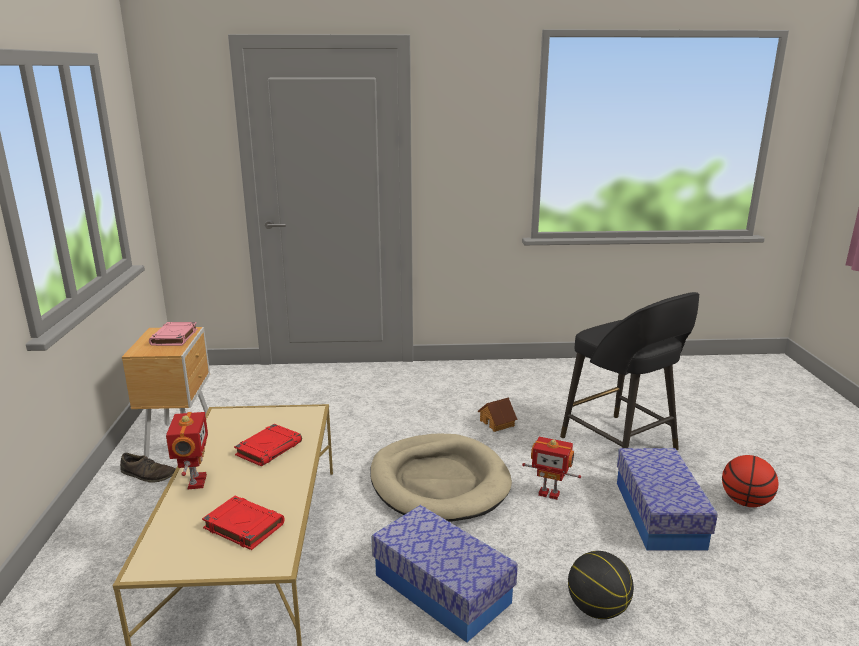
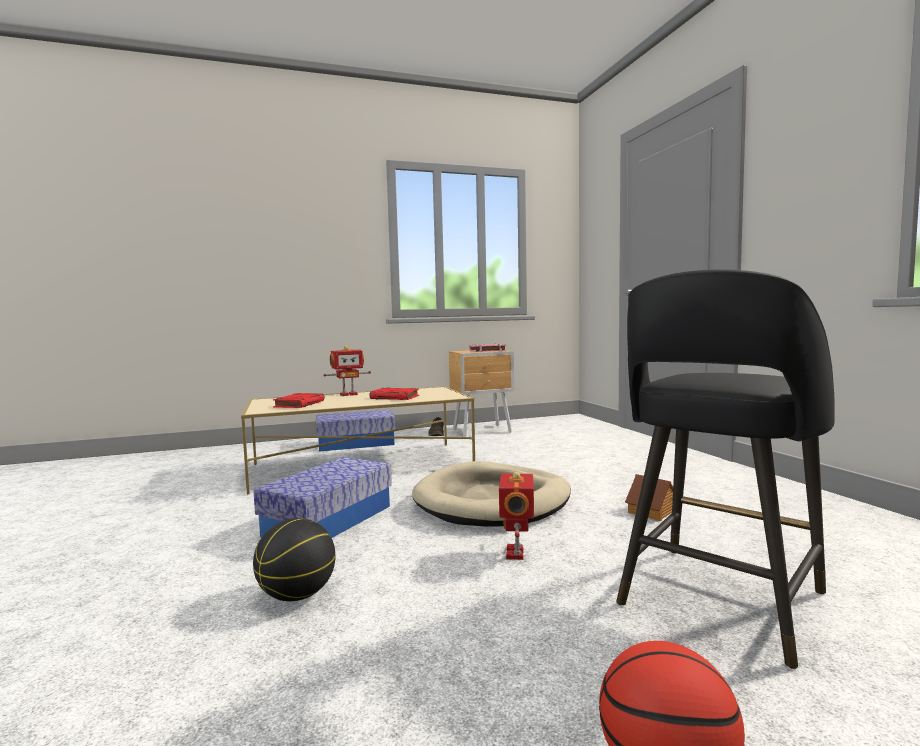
camera: 75 degrees right, 15 degrees down
storage box [617,448,718,550] -> storage box moved to [316,410,396,451]

